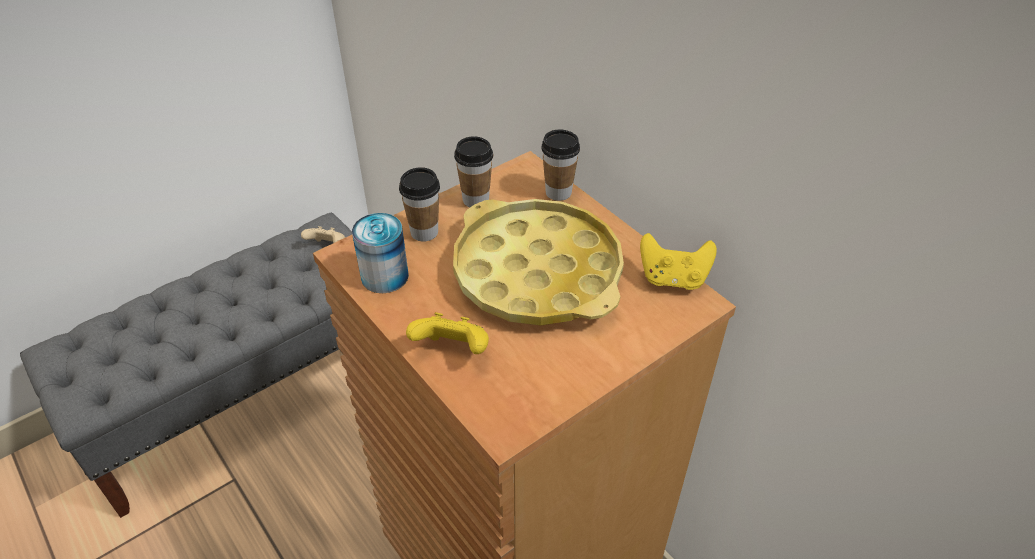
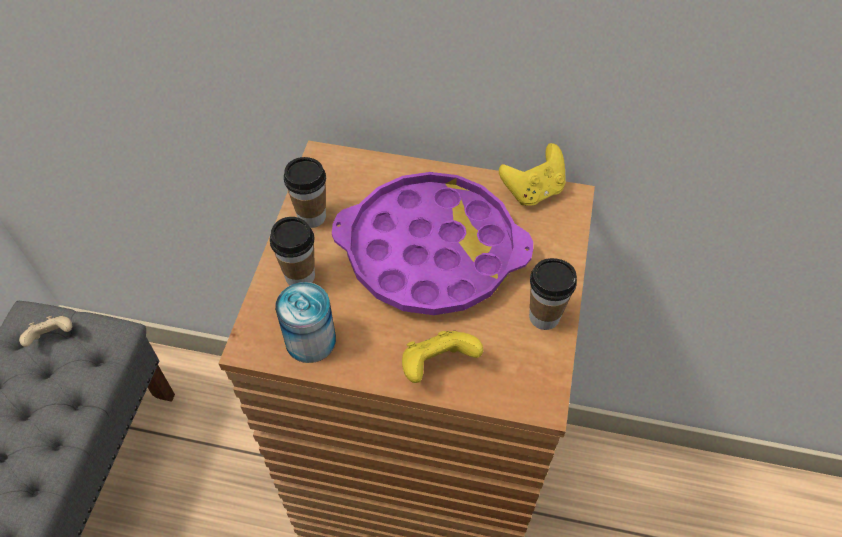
camera: 40 degrees left, 10 degrees up
yellow tray [453,199,624,326] -> purple tray [332,172,533,315]
cup [541,129,580,201] -> cup moved to [529,258,577,330]

